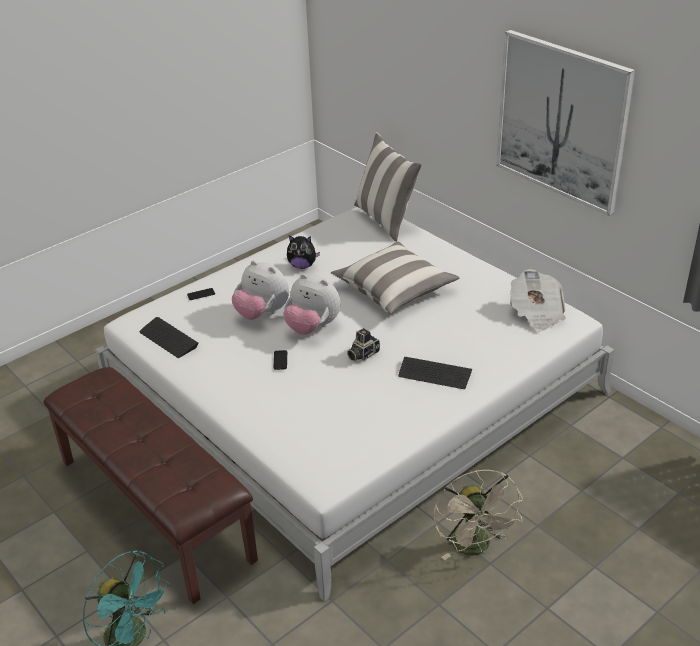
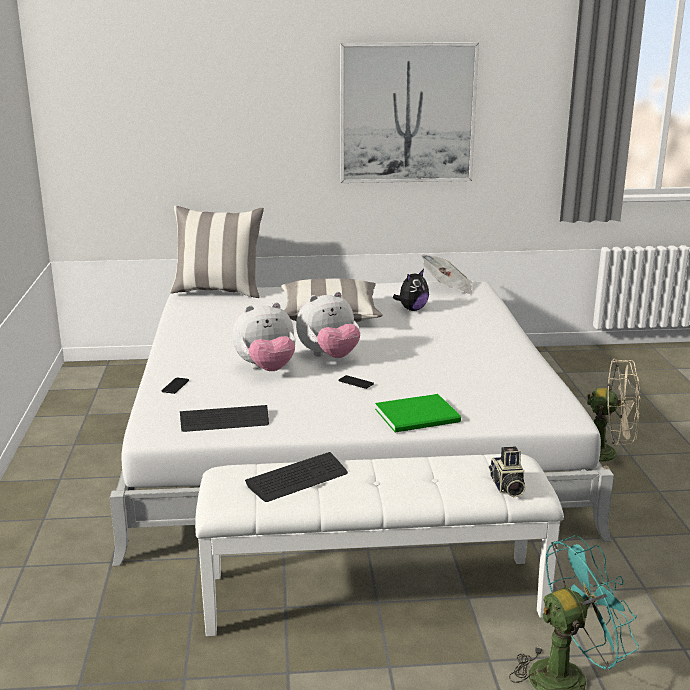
camera: 55 degrees left, 15 degrees down
brown bench [44,367,258,604] -> white bench [195,454,564,636]
plush toy [287,235,320,269] -> plush toy moved to [393,269,429,311]
camera [347,329,380,361] -> camera moved to [489,447,525,497]
keyboard [398,357,472,389] -> keyboard moved to [245,452,348,502]
none -> green book [375,394,461,432]

